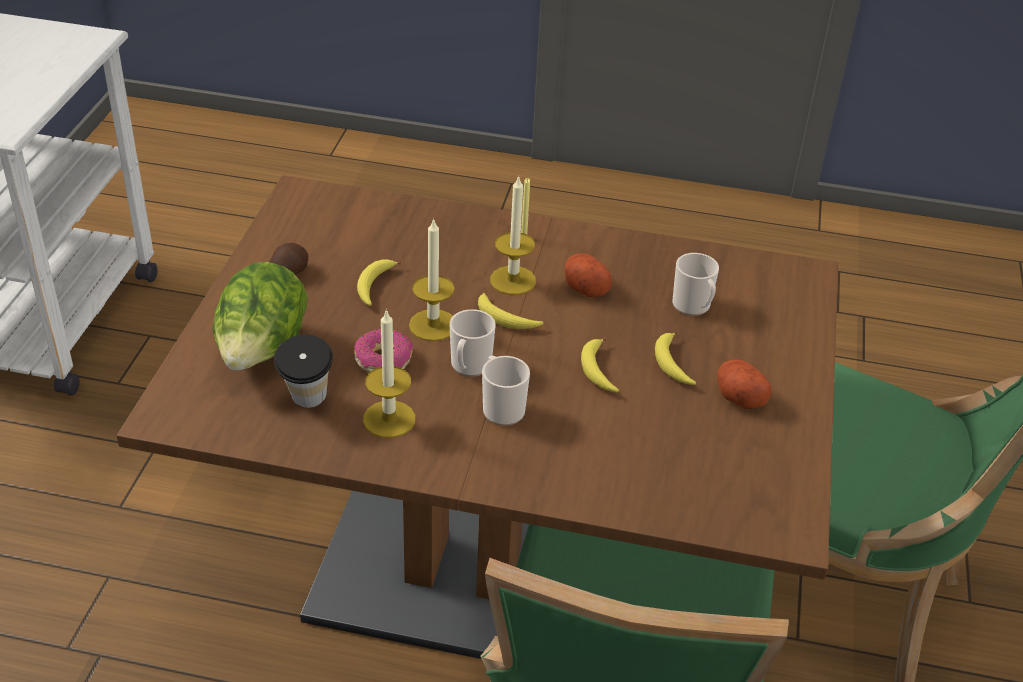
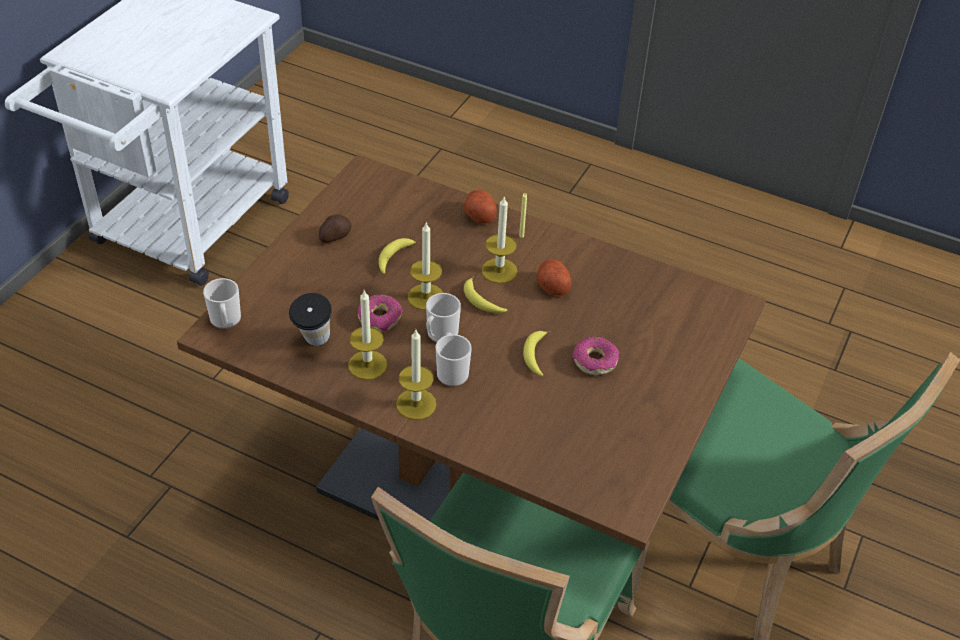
camera: 15 degrees right, 5 degrees up
lettuce [213,262,308,371] -> none
banana [655,331,696,385] -> donut [573,336,619,375]
mug [672,253,719,316] -> mug moved to [203,278,241,329]
potato [717,360,772,409] -> potato moved to [464,190,496,223]
none -> candle [396,330,436,420]

